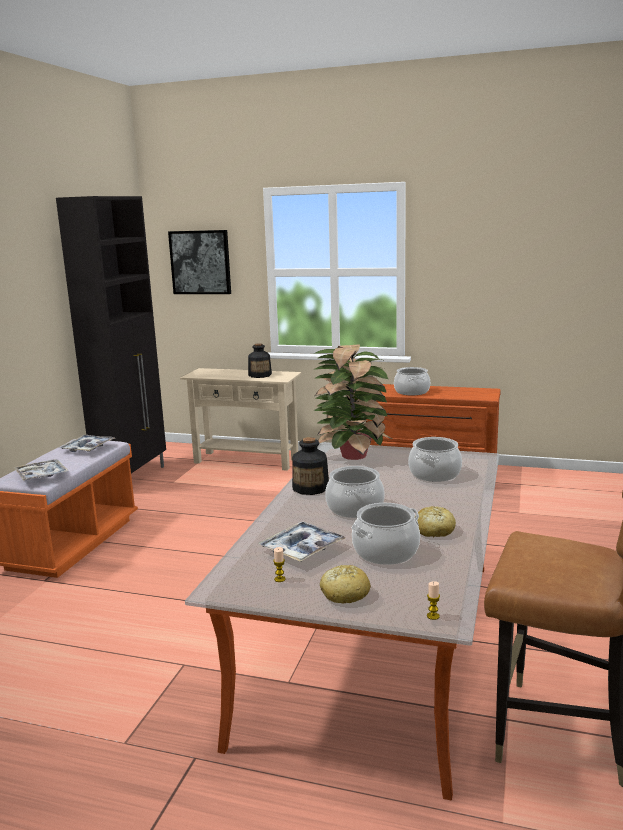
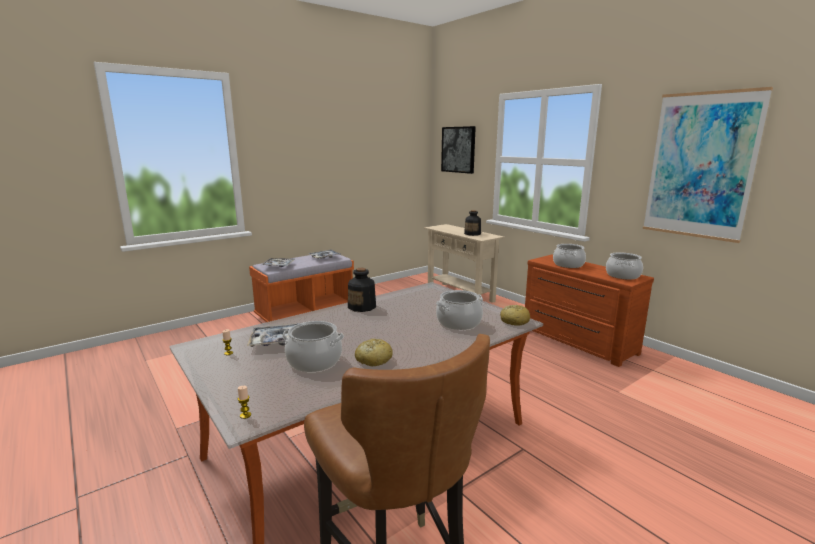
camera: 35 degrees right, 0 degrees up
black cabinet [56,196,166,473] -> none
potted plant [313,344,392,460] -> none
bread [320,565,371,604] -> bread moved to [500,305,530,326]
cooking pot [325,466,385,518] -> cooking pot moved to [606,252,643,280]
none -> picture [643,87,773,243]

